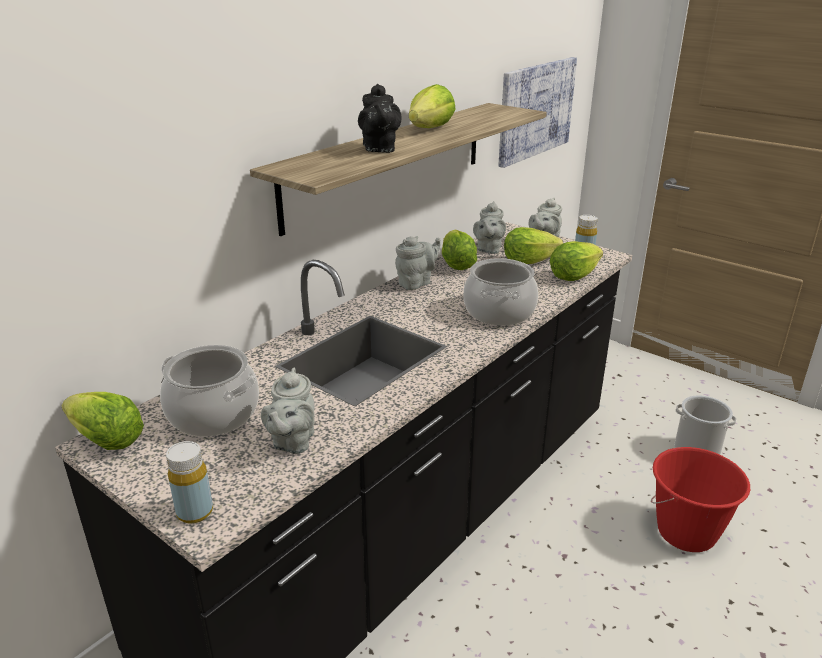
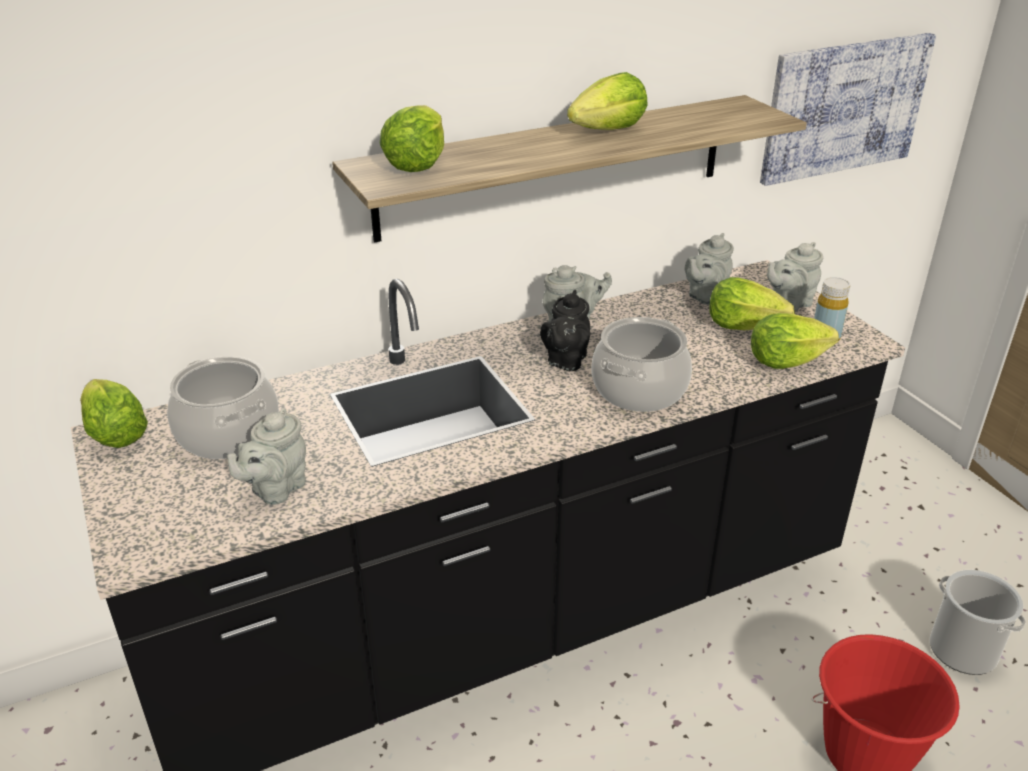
camera: 25 degrees right, 5 degrees up
yellow bottle [166,441,213,524] -> none
black teapot [358,84,401,153] -> black teapot moved to [540,290,590,371]
lettuce [442,230,477,270] -> lettuce moved to [380,105,444,172]

